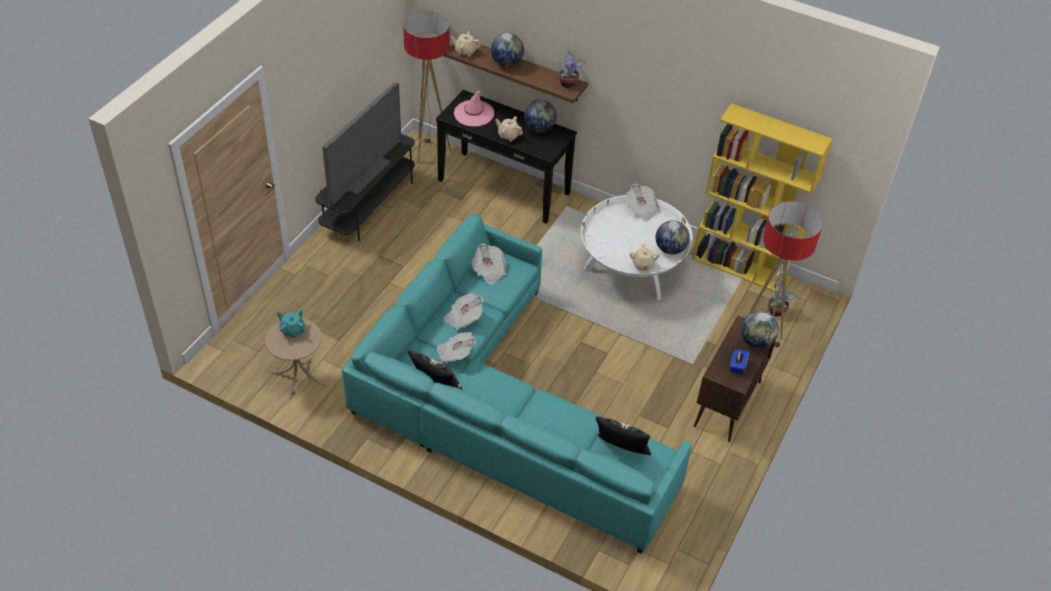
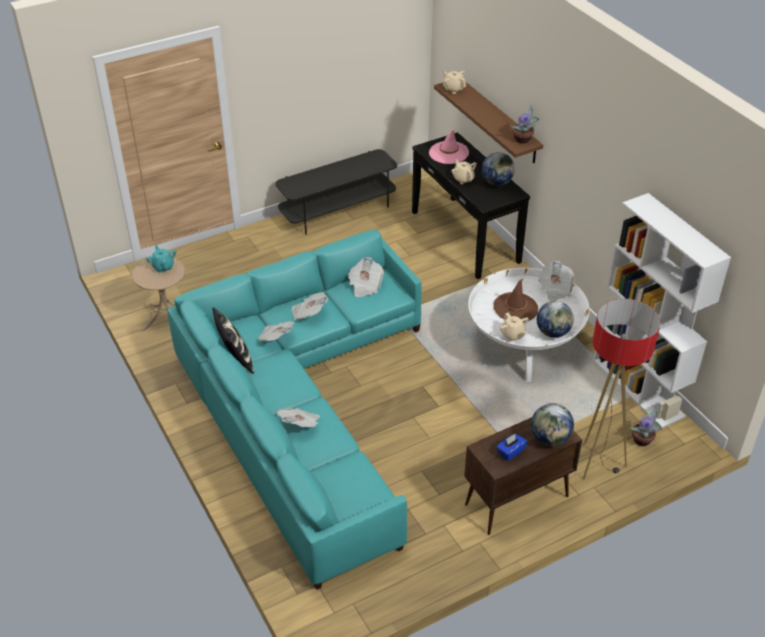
camera: 35 degrees right, 5 degrees down
television [322,83,401,205] -> none
floor lamp [403,11,451,163] -> none
globe [491,33,524,67] -> none
pillow [596,416,651,455] -> none
beige teapot [629,243,660,270] -> beige teapot turned 60 degrees counterclockwise [500,313,529,342]
yellow bookcase [692,103,832,293] -> white bookcase [593,193,731,428]
none -> newspaper [277,408,320,427]
none -> brown hat [494,278,538,322]

